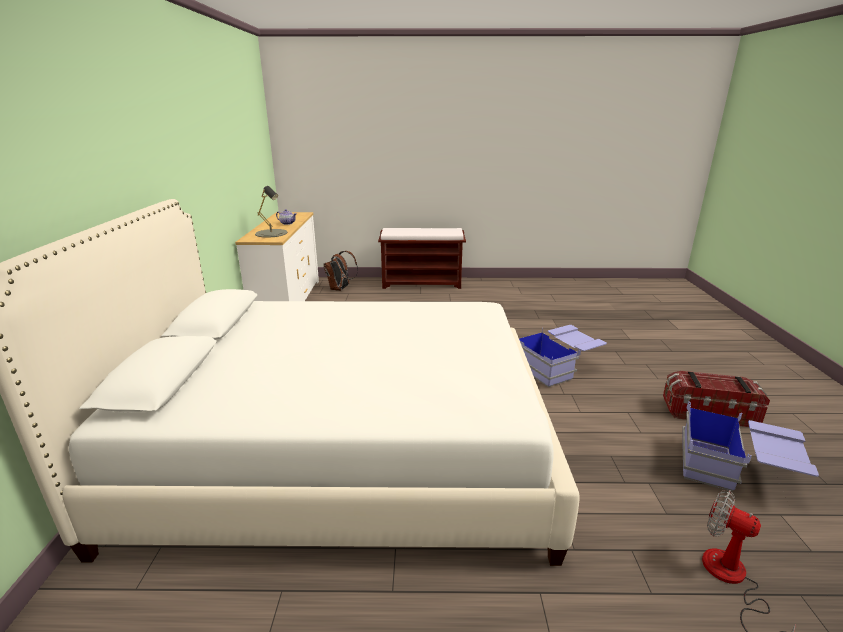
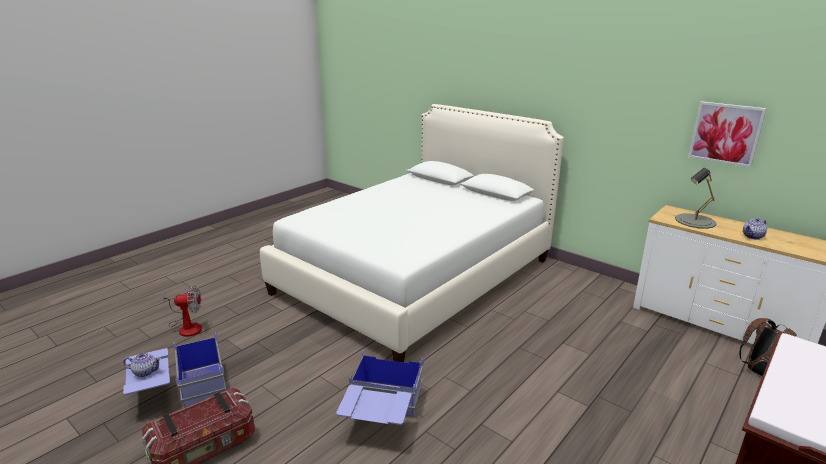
camera: 130 degrees right, 0 degrees up
none -> teapot [124,353,161,377]
none -> picture [688,101,767,168]

